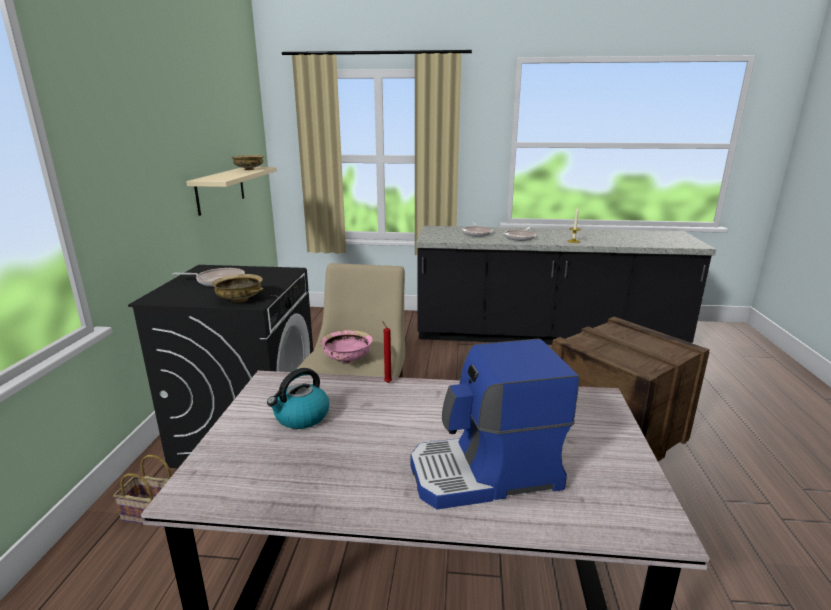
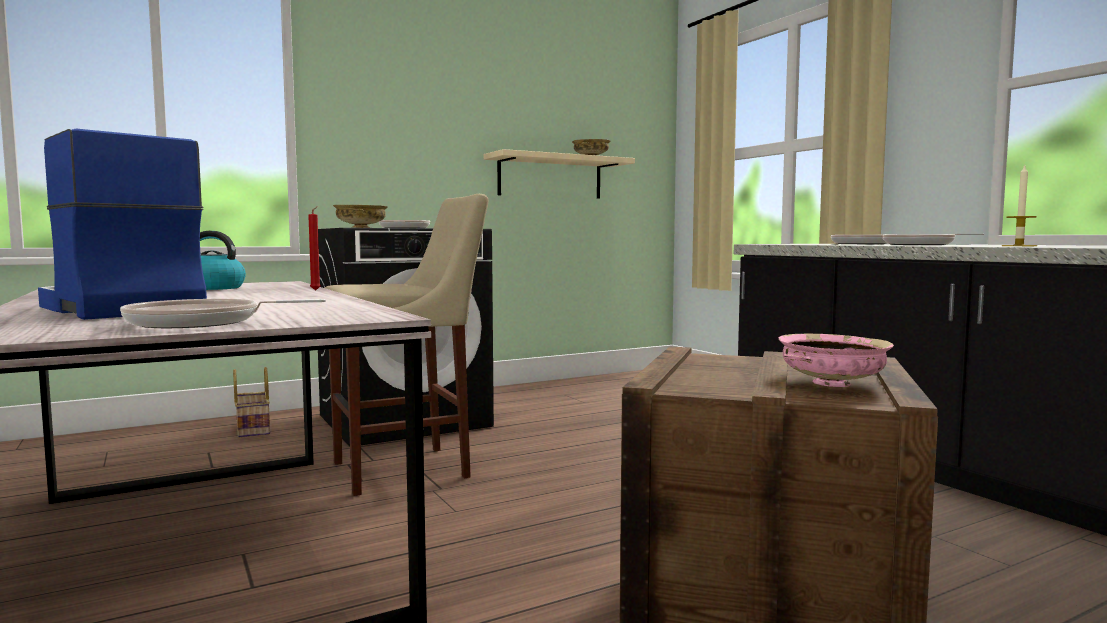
camera: 55 degrees right, 15 degrees down
pink bowl [321,330,373,363] -> pink bowl moved to [779,334,894,387]
none -> frying pan [120,299,326,328]

